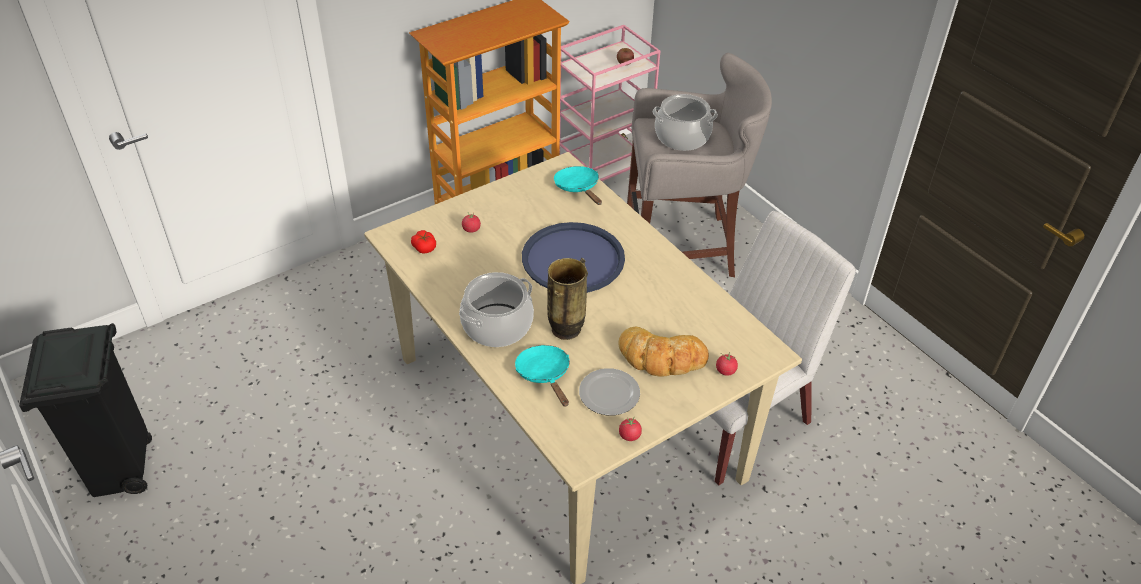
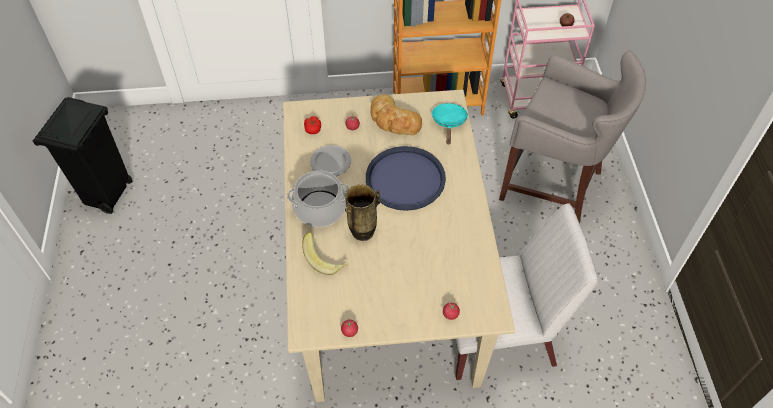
camera: 30 degrees right, 10 degrees up
turquoise frying pan [515,345,570,407] -> banana [302,232,348,275]
plate [579,368,640,415] -> plate moved to [310,145,351,176]
bread [618,327,709,377] -> bread moved to [371,94,422,135]
cooking pot [653,94,718,151] -> none

